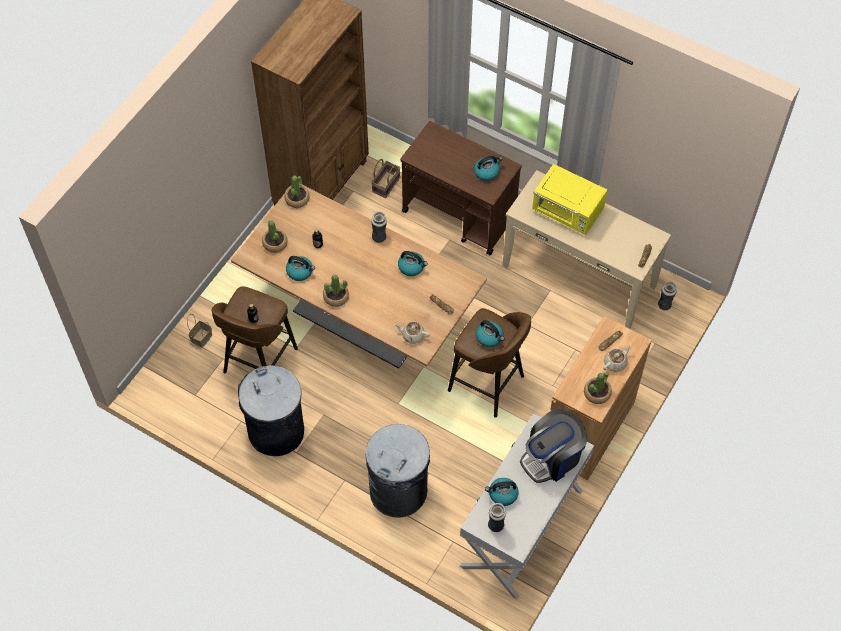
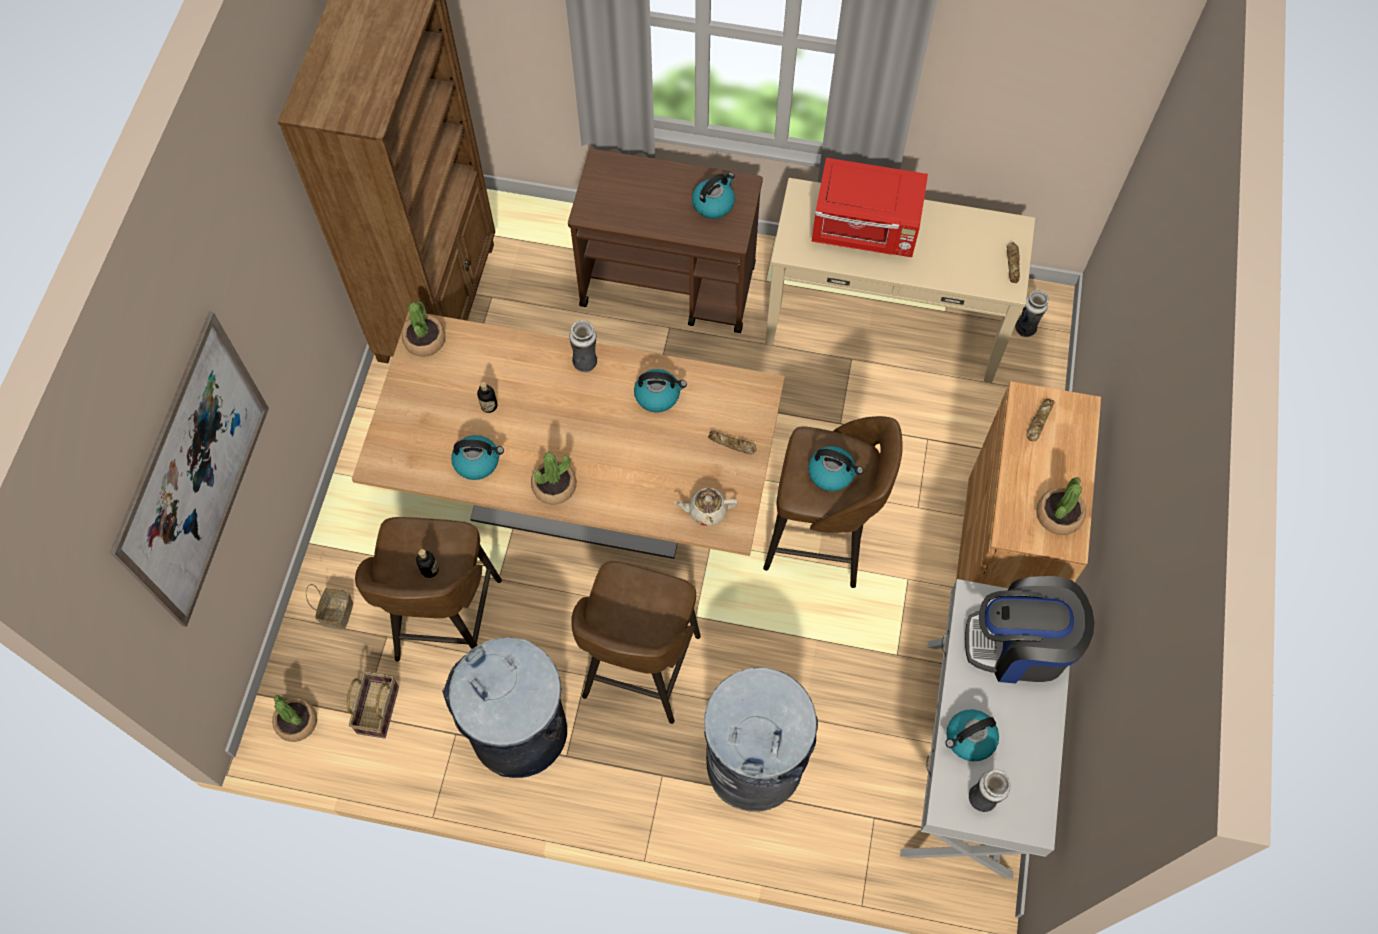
camera: 20 degrees left, 5 degrees up
potted plant [262,220,288,253] -> potted plant moved to [272,695,317,742]
basket [371,159,400,198] -> basket moved to [347,671,399,739]
coffee machine [520,409,587,483] -> coffee machine turned 60 degrees clockwise [965,576,1094,684]
yellow microwave [532,164,607,235] -> red microwave [811,158,928,257]
beige teapot [603,344,631,372] -> none
none -> picture [110,312,269,627]
none -> brown stool [571,561,701,724]

